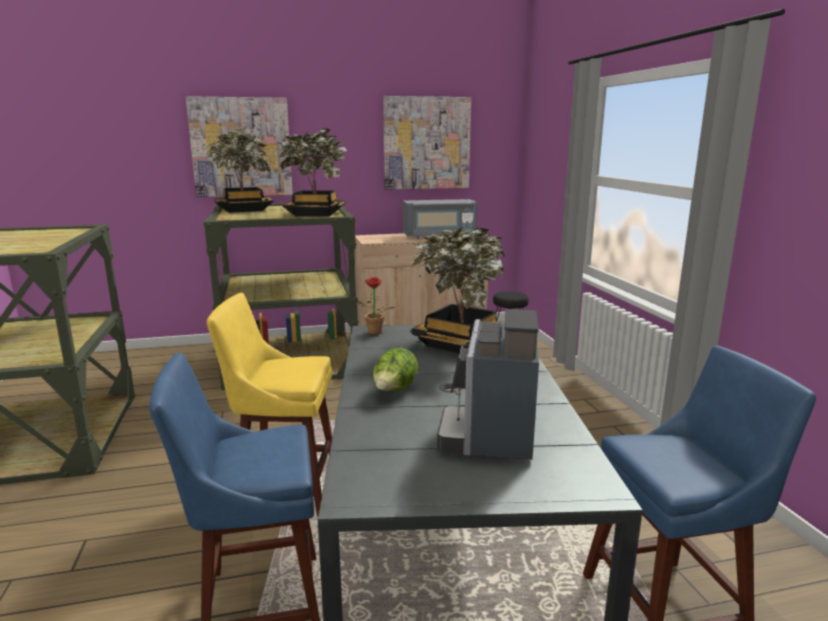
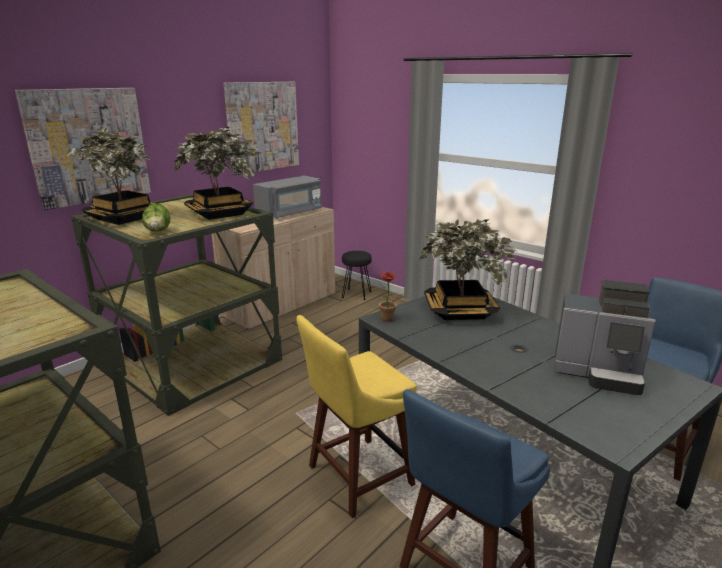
camera: 35 degrees left, 5 degrees up
lettuce [372,348,418,391] -> lettuce moved to [142,204,170,232]
coffee machine [437,309,539,460] -> coffee machine turned 45 degrees counterclockwise [554,280,656,395]

